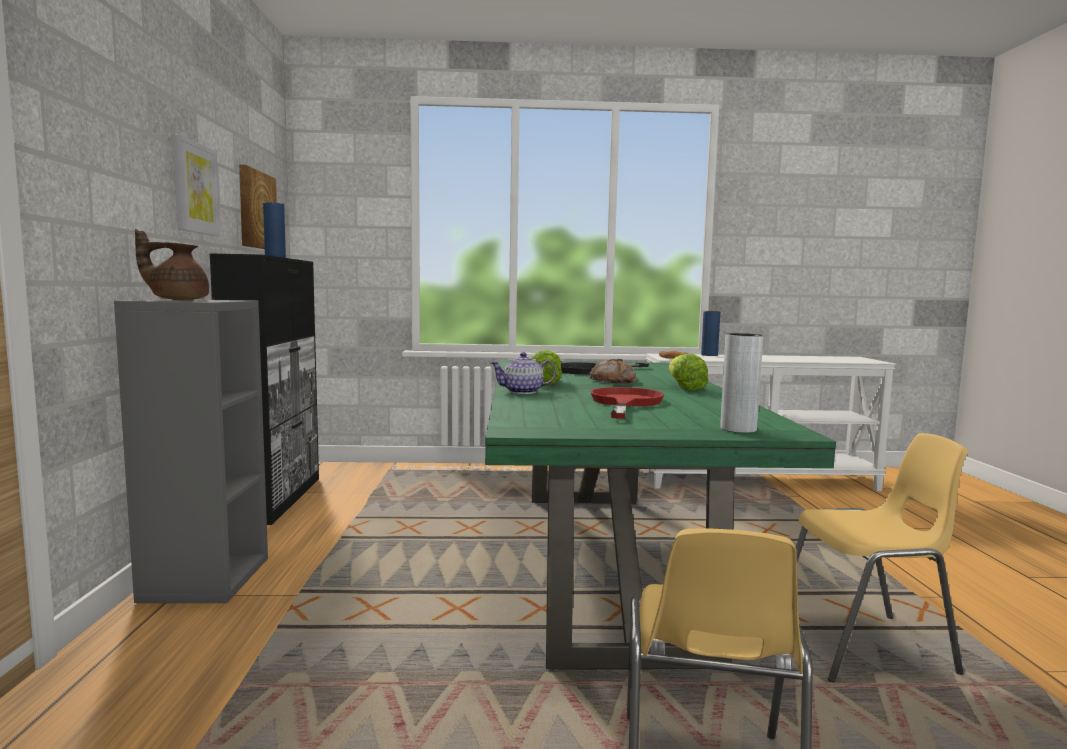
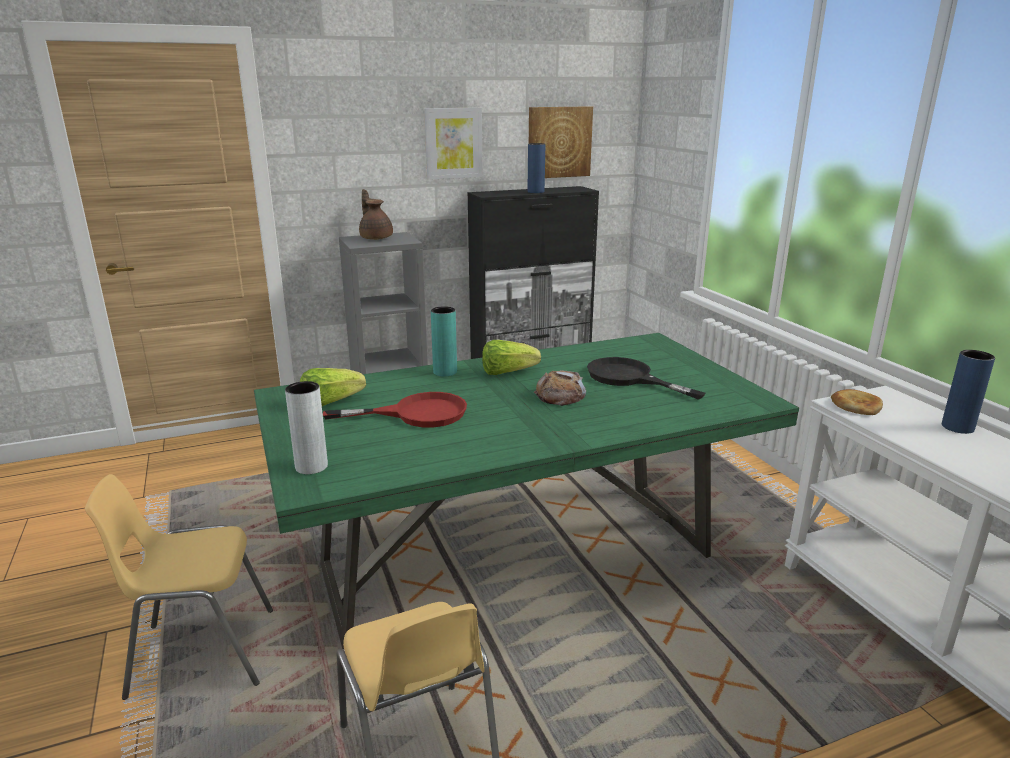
camera: 70 degrees right, 15 degrees up
teapot [490,352,556,394] -> turquoise vase [431,306,457,376]
lettuce [669,354,708,390] -> lettuce moved to [300,368,366,406]

